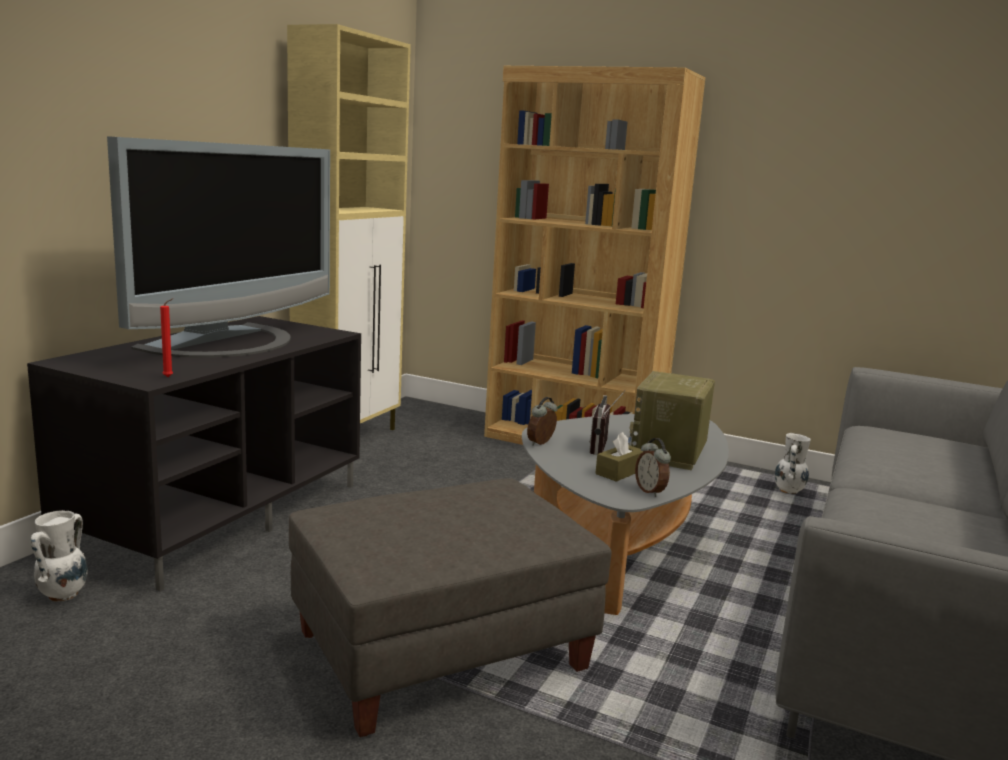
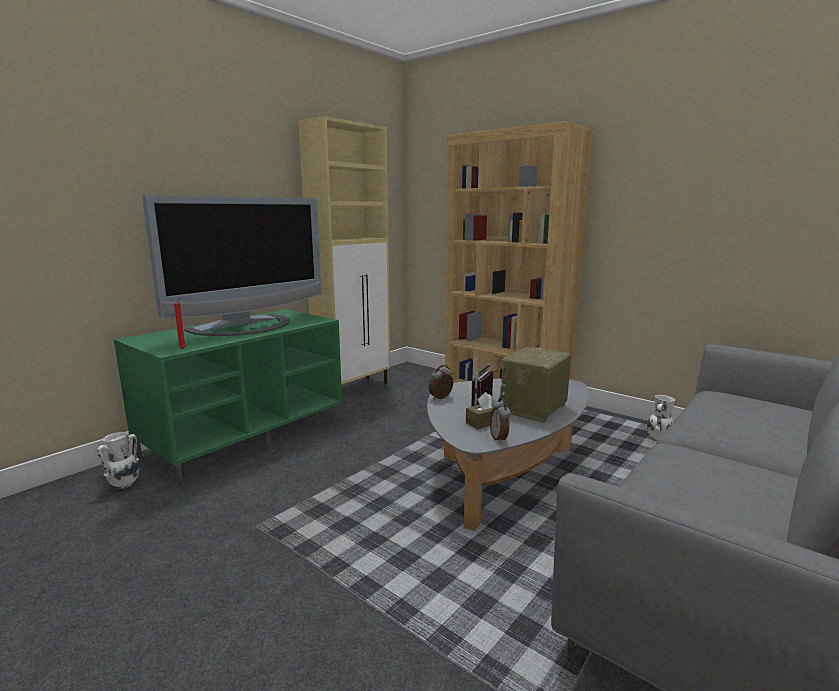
camera: 15 degrees right, 0 degrees up
black tv stand [27,316,361,591] -> green tv stand [114,309,342,487]
grey ottoman [289,478,611,737] -> none

